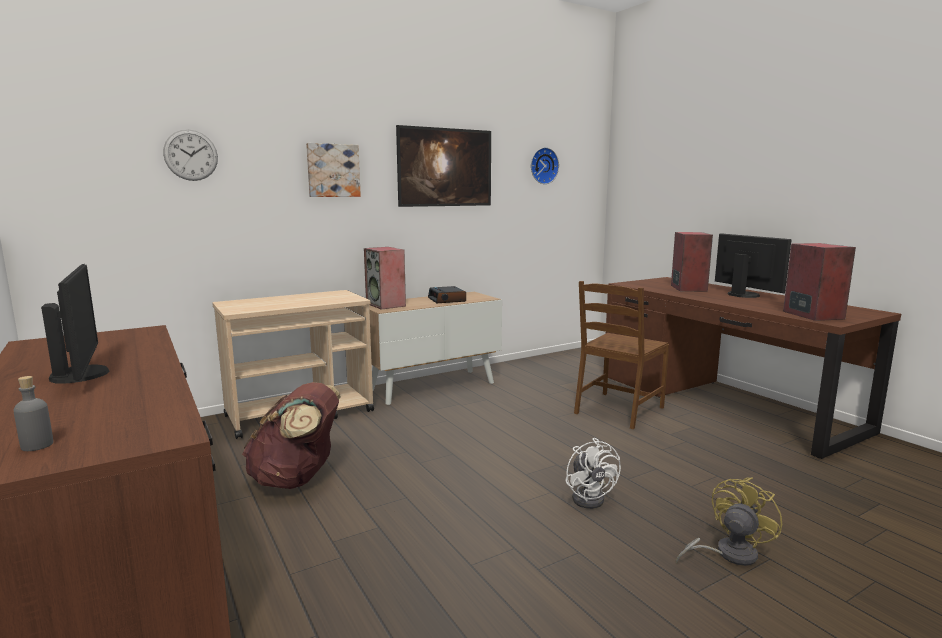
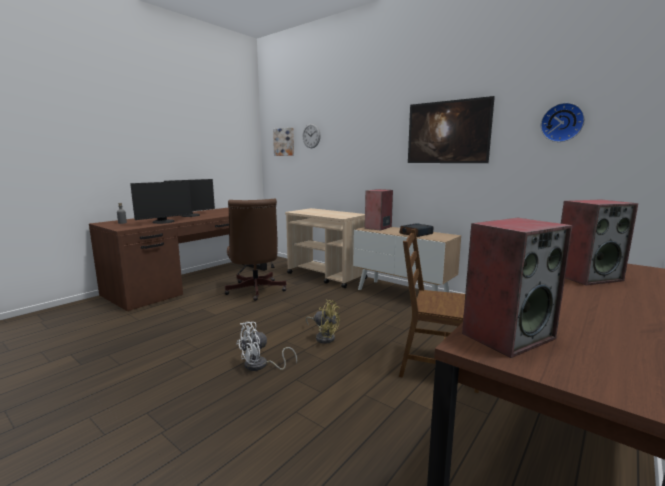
camera: 70 degrees right, 0 degrees up
brown backpack [242,382,341,489] -> brown office chair [224,199,287,301]
picture [306,143,361,197] -> picture moved to [273,128,294,156]
yellow fan [676,477,782,566] -> yellow fan moved to [306,299,340,344]
monitor [715,233,792,298] -> monitor moved to [130,181,192,224]

